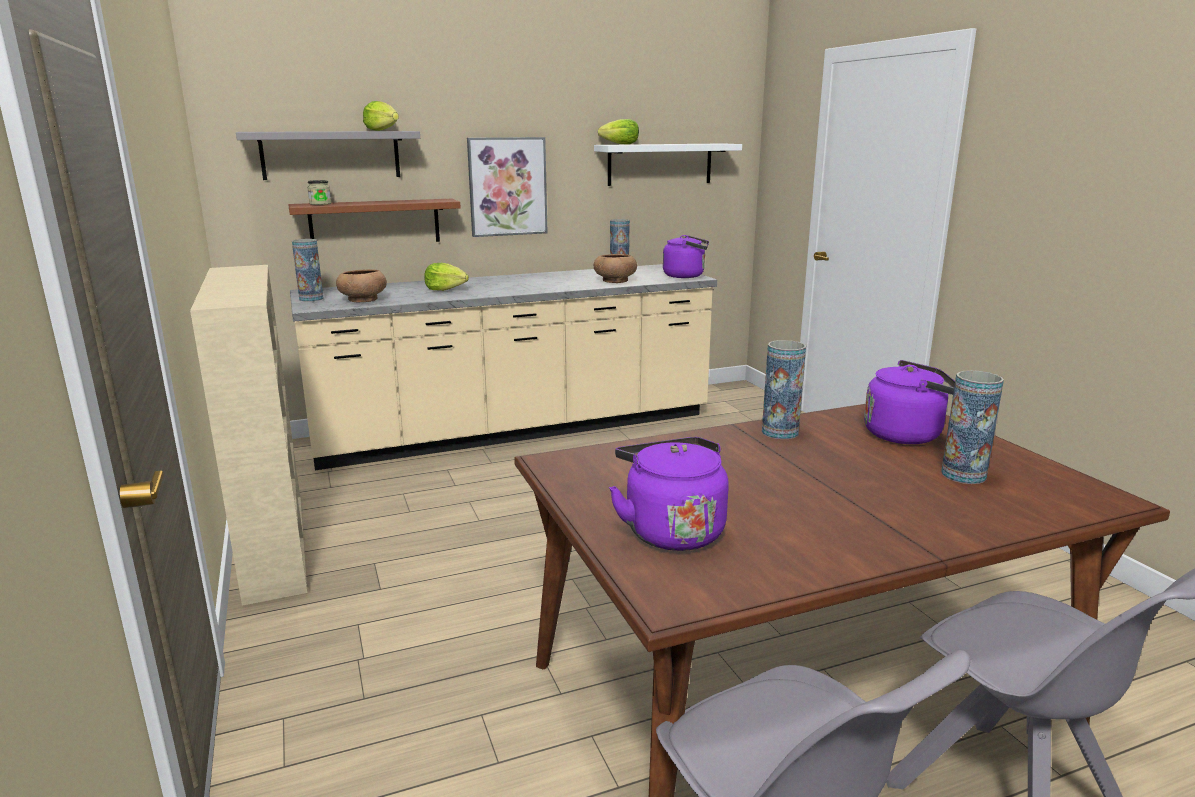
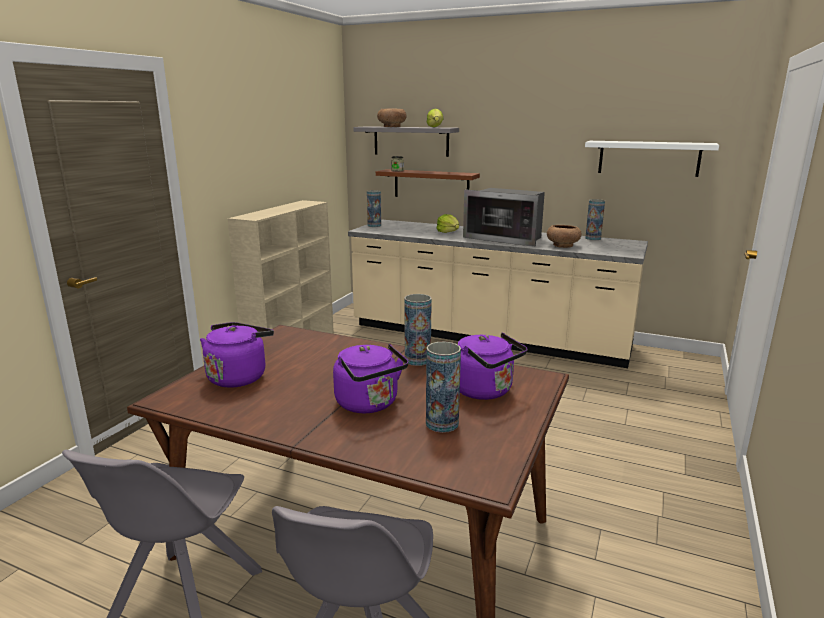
camera: 45 degrees right, 0 degrees up
brown bowl [336,269,387,302] -> brown bowl moved to [377,108,407,127]
picture [467,137,548,237] -> none
lettuce [598,119,639,145] -> none
purple kettle [663,235,709,278] -> purple kettle moved to [333,344,408,413]
none -> microwave [463,188,545,247]

